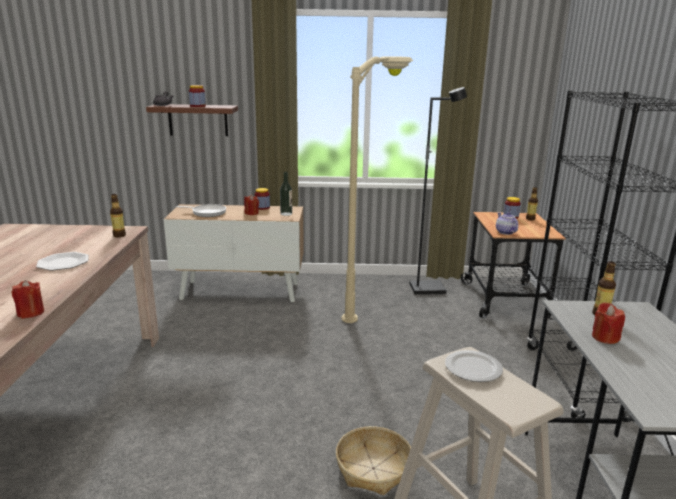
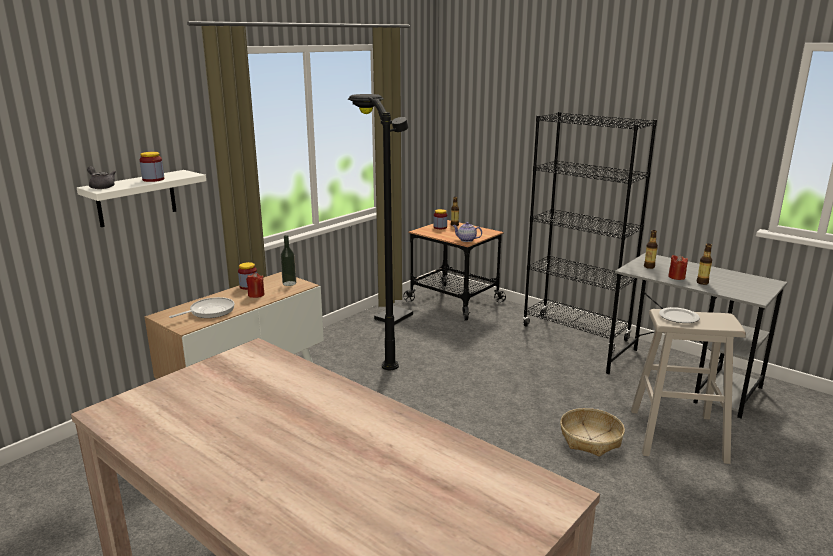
camera: 50 degrees left, 0 degrees up
red candle [12,280,44,318] -> none
plate [36,252,89,271] -> none
bottle [110,194,126,237] -> bottle moved to [697,244,712,285]
brown shelf [146,104,238,136] -> white shelf [77,170,206,227]
beige floor lamp [342,56,413,323] -> black floor lamp [348,94,399,370]

